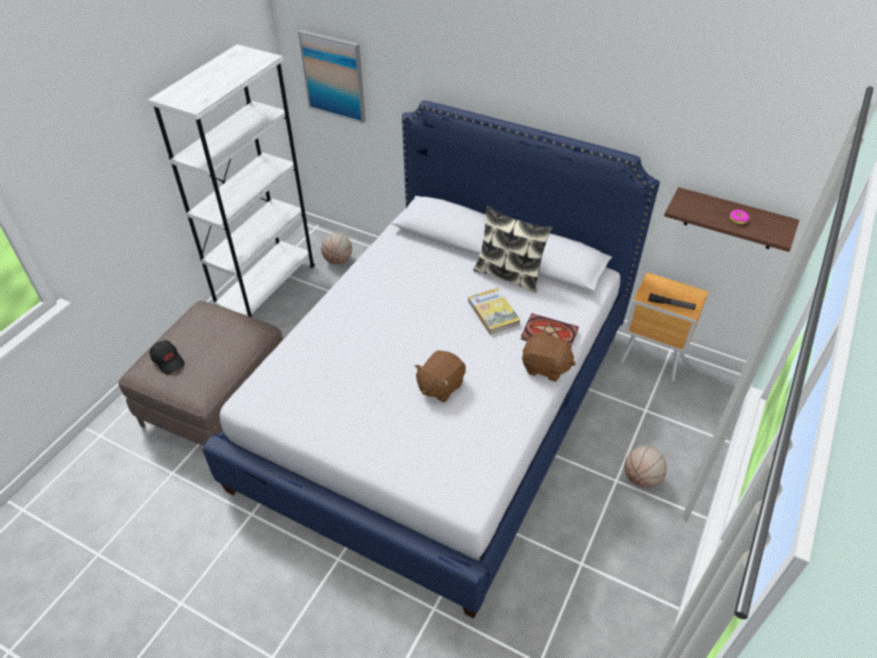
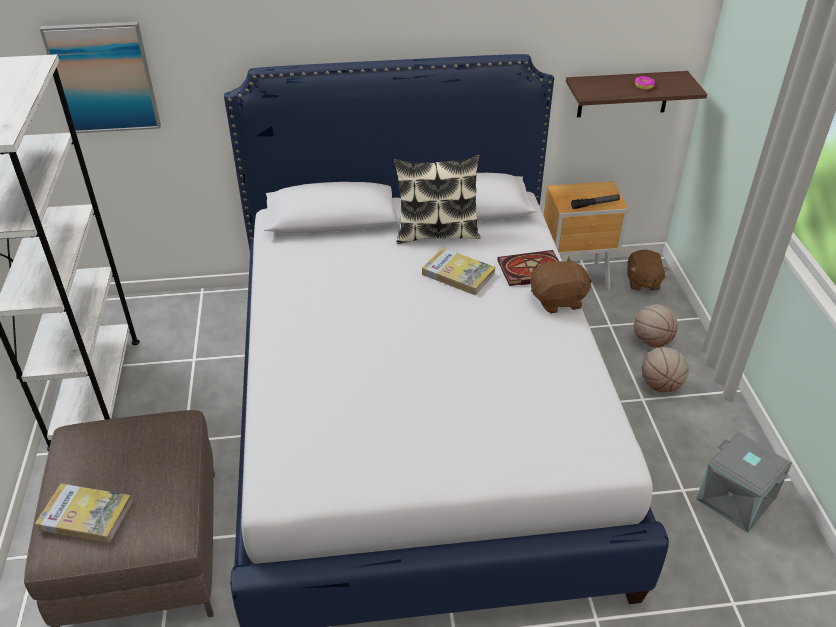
camera: 35 degrees left, 5 degrees down
black cap [150,340,185,375] -> book [35,484,133,543]
basketball [321,233,352,264] -> basketball moved to [634,304,678,348]
brown plush toy [415,350,466,402] -> brown plush toy moved to [627,249,669,291]
none -> grey storage box [696,431,792,533]

